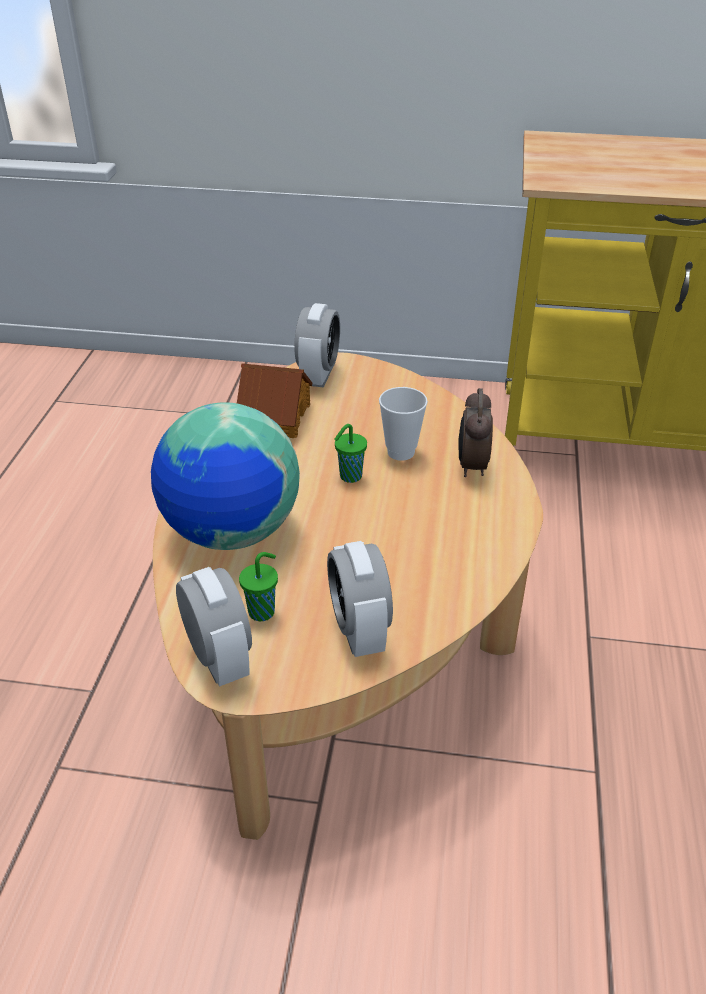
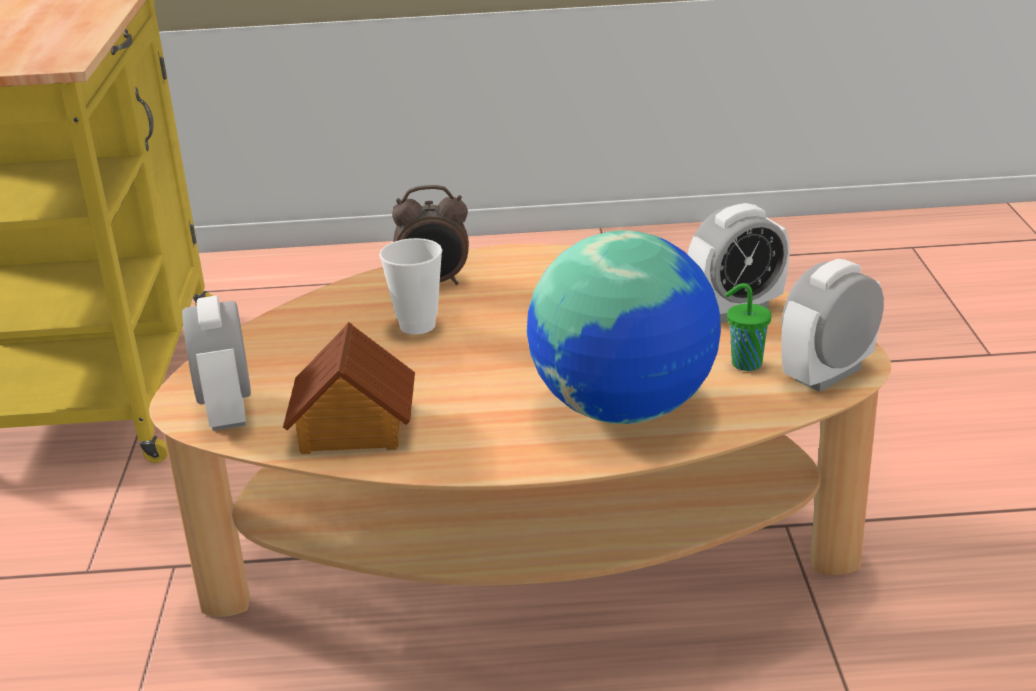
camera: 100 degrees left, 10 degrees down
alarm clock [294,303,340,388] -> alarm clock turned 105 degrees counterclockwise [182,296,251,431]
green cup [334,424,367,483] -> none

